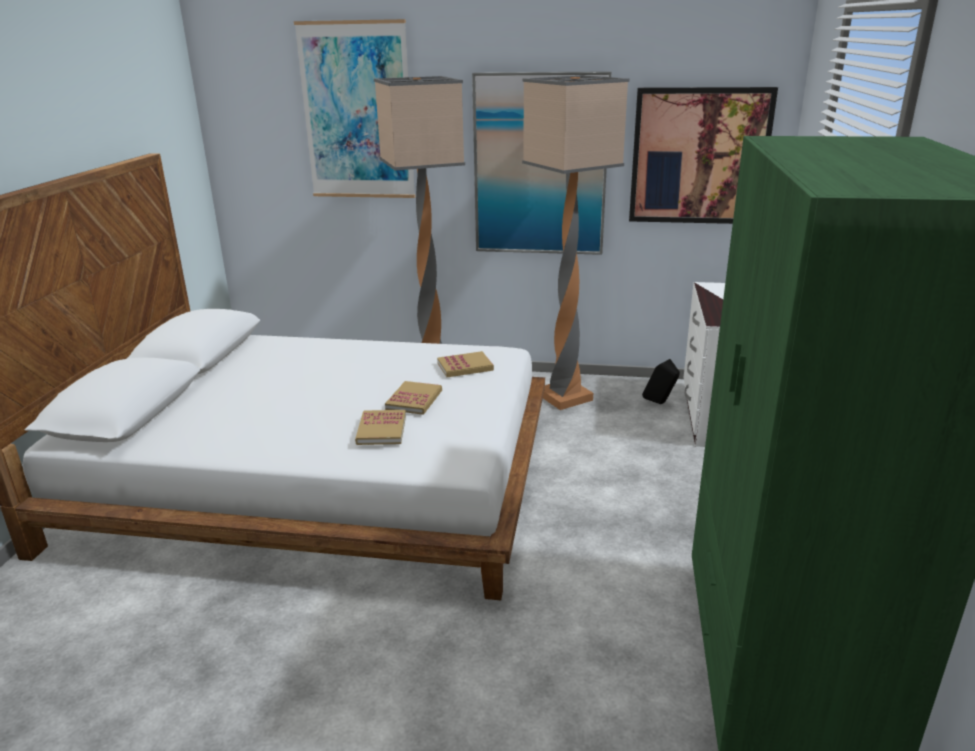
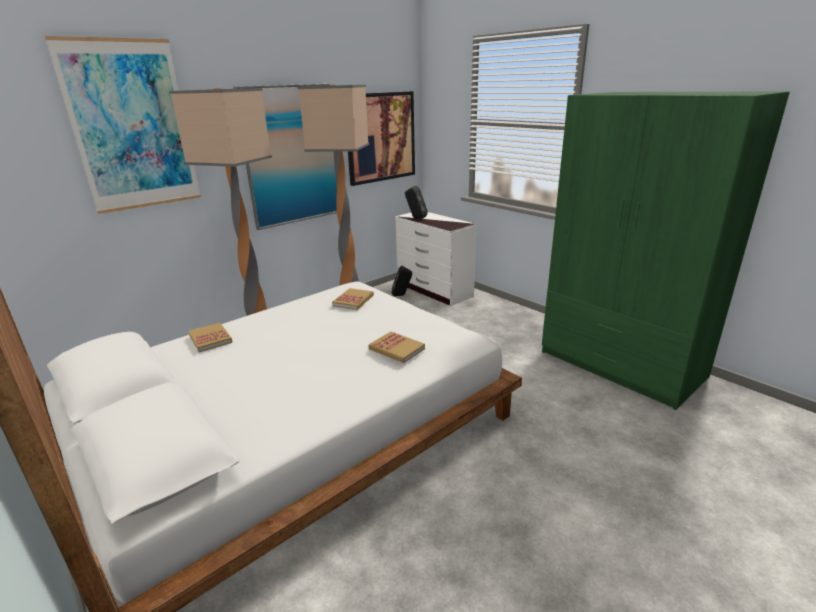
camera: 50 degrees left, 0 degrees up
book [385,381,442,415] -> book moved to [188,323,233,352]
none -> black speaker [405,186,428,219]

